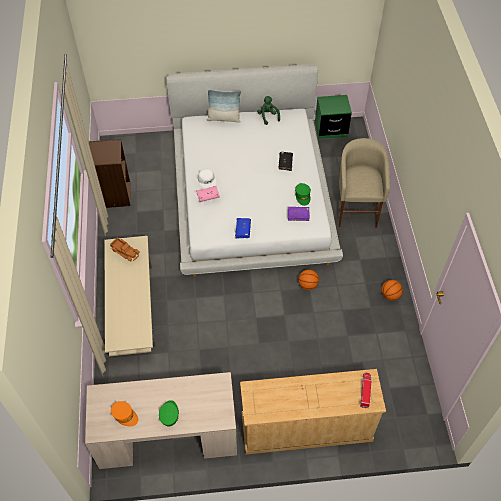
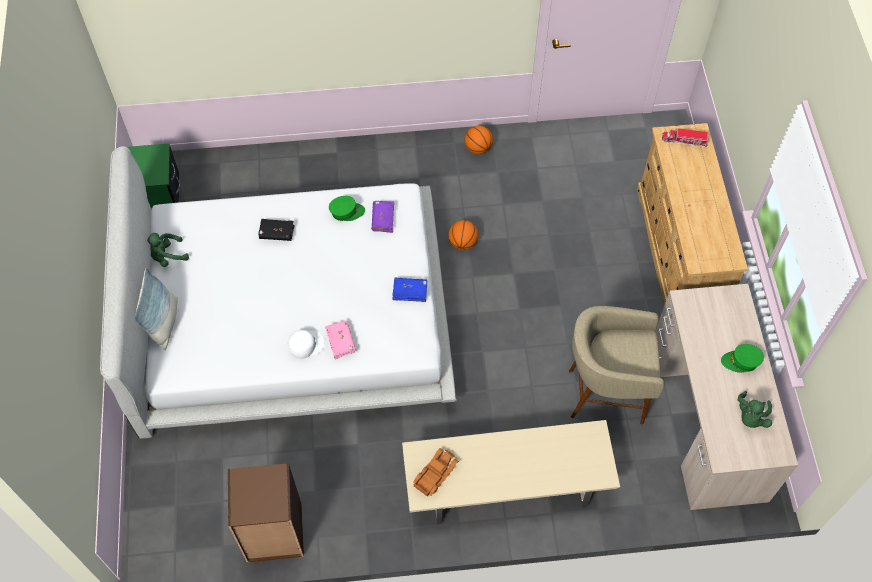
camera: 90 degrees left, 5 degrees up
orange cap [111,401,138,427] -> green plush toy [738,391,772,428]
beige stool [339,138,390,228] -> beige stool moved to [569,306,664,424]

